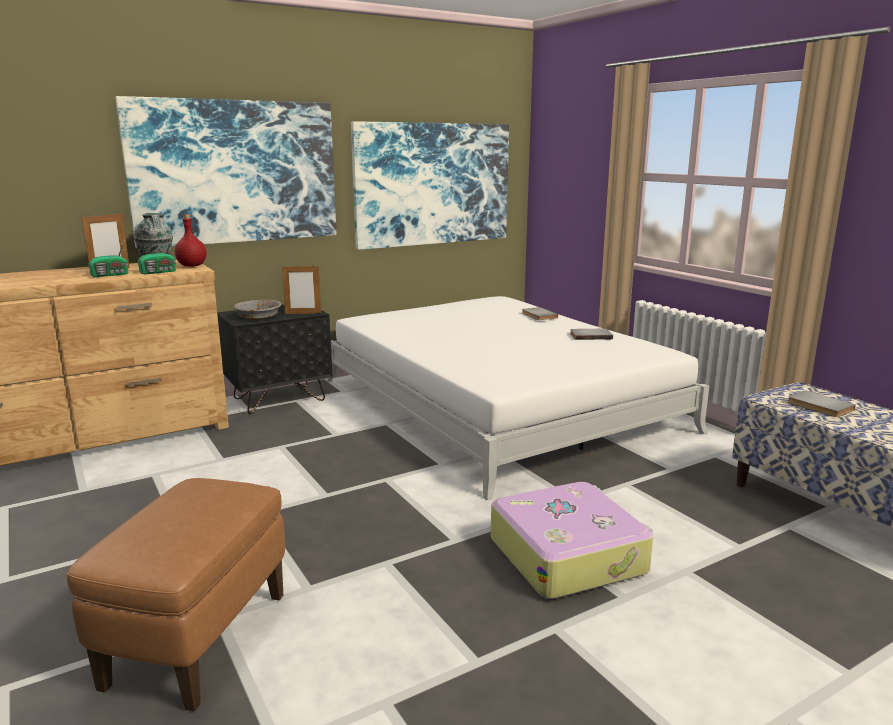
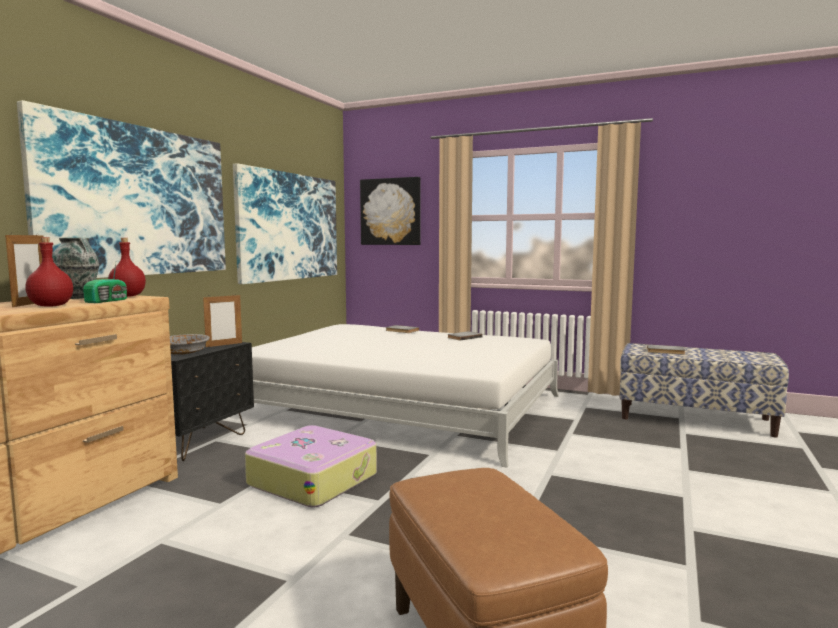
camera: 35 degrees left, 10 degrees down
radio [89,239,128,277] -> red bottle [25,237,73,307]
suitcase [491,482,653,599] -> suitcase moved to [245,425,377,507]
none -> picture [360,177,420,245]

